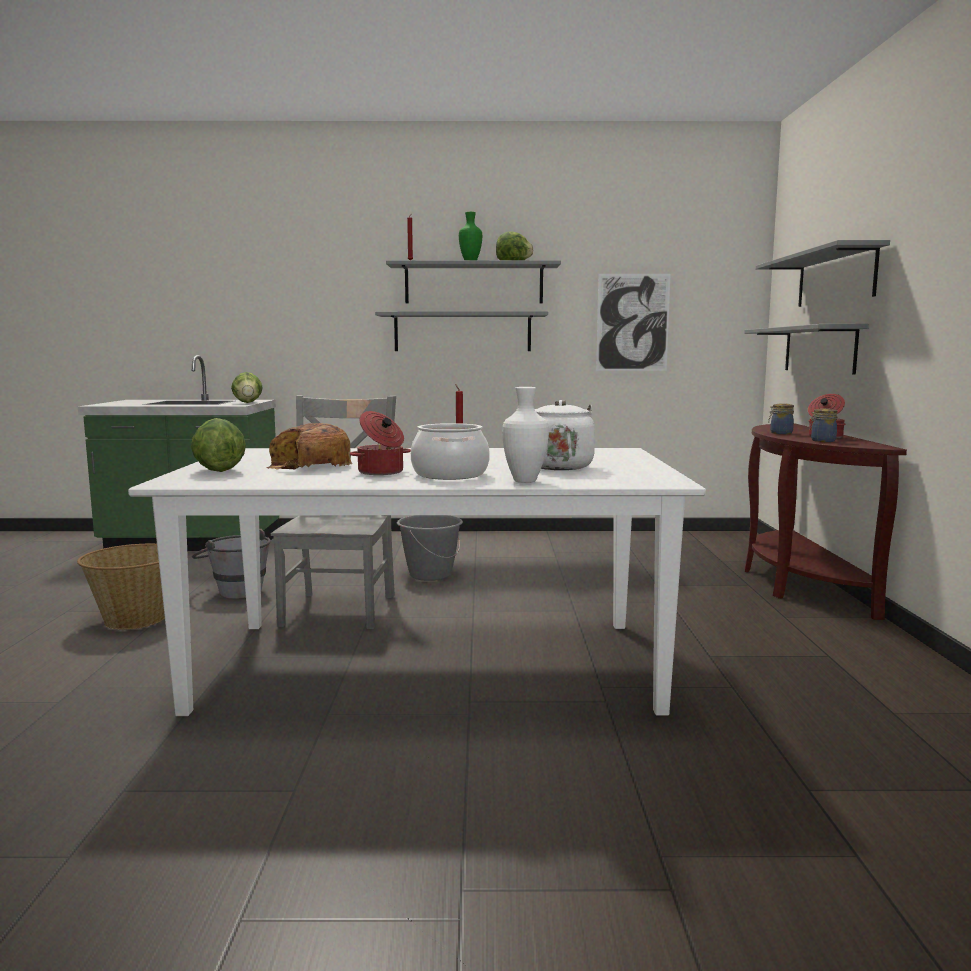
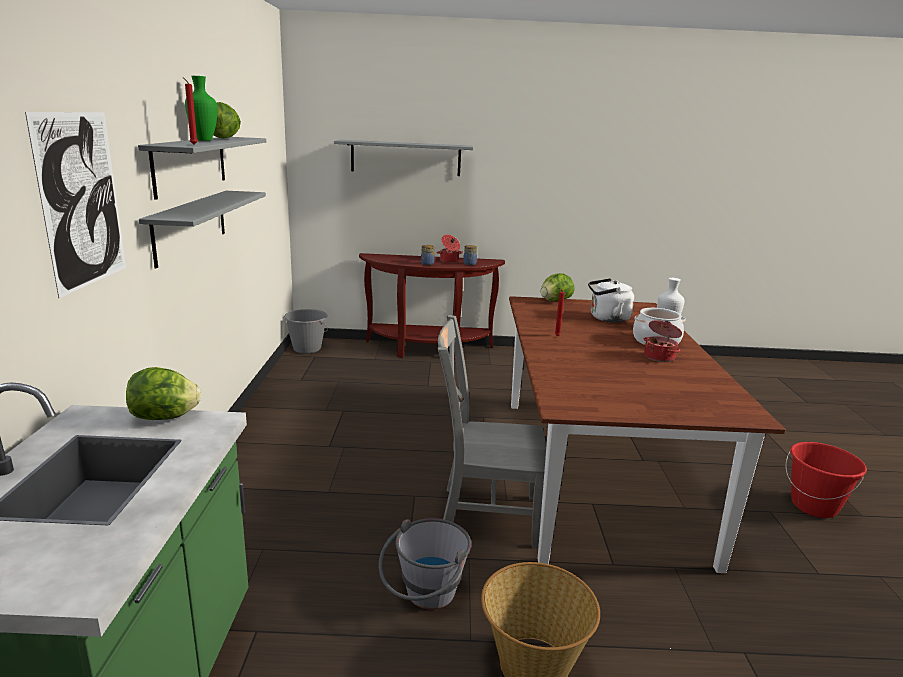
camera: 90 degrees left, 10 degrees up
white dining table [128,448,706,716] -> brown dining table [509,296,786,573]
lettuce [191,418,246,472] -> lettuce moved to [541,273,575,301]
bread [267,423,352,470] -> none
grey bucket [397,515,463,581] -> grey bucket moved to [284,309,328,354]
picture [596,274,670,371] -> picture moved to [25,112,126,298]
grey shelf [744,324,869,375] -> none
none -> red bucket [785,442,867,518]

